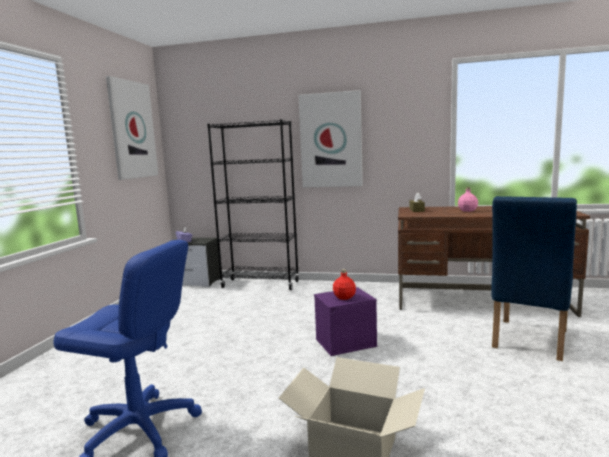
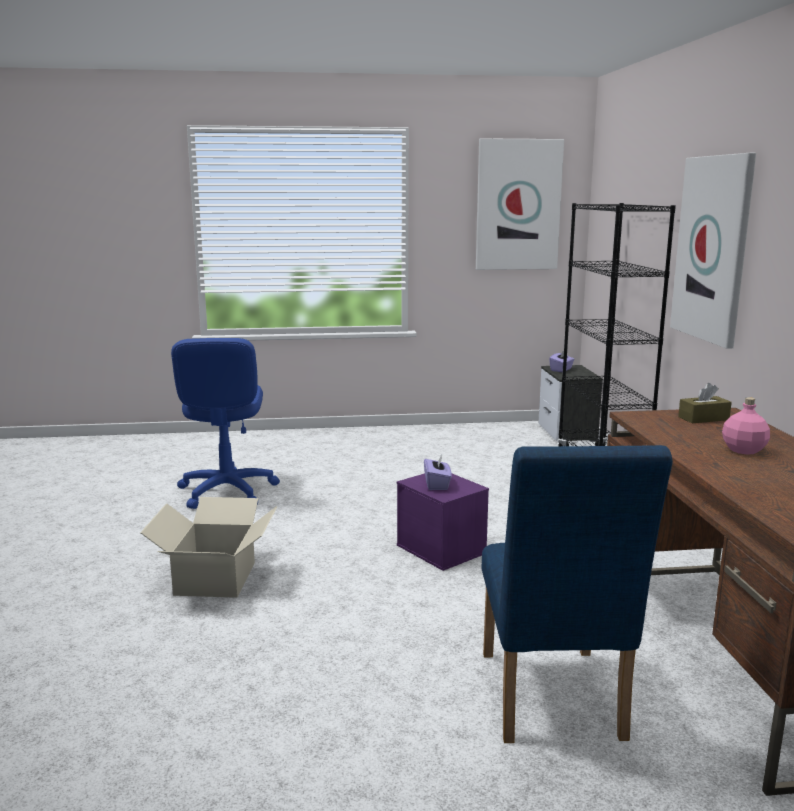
camera: 70 degrees right, 5 degrees up
red bottle [333,269,356,300] -> purple tissue box [424,455,452,490]
blue chair [491,196,577,361] -> blue chair turned 105 degrees counterclockwise [482,445,673,743]

